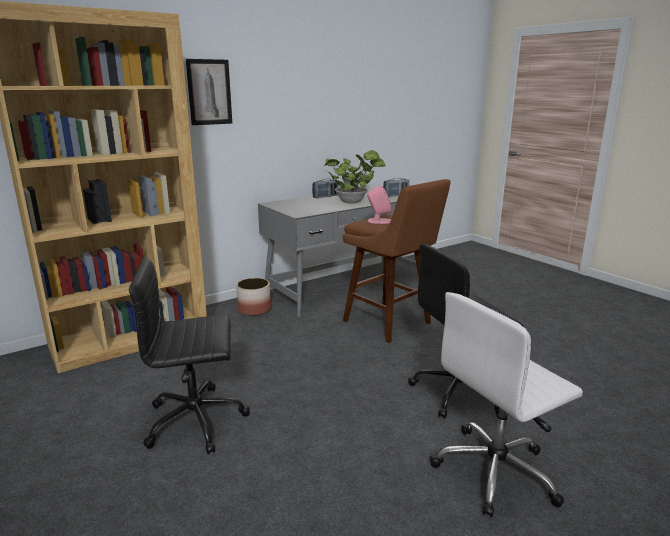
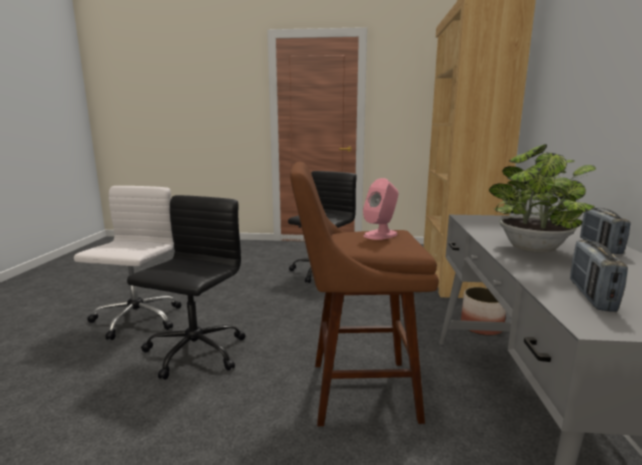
camera: 130 degrees right, 5 degrees down
picture [186,59,232,125] -> none

